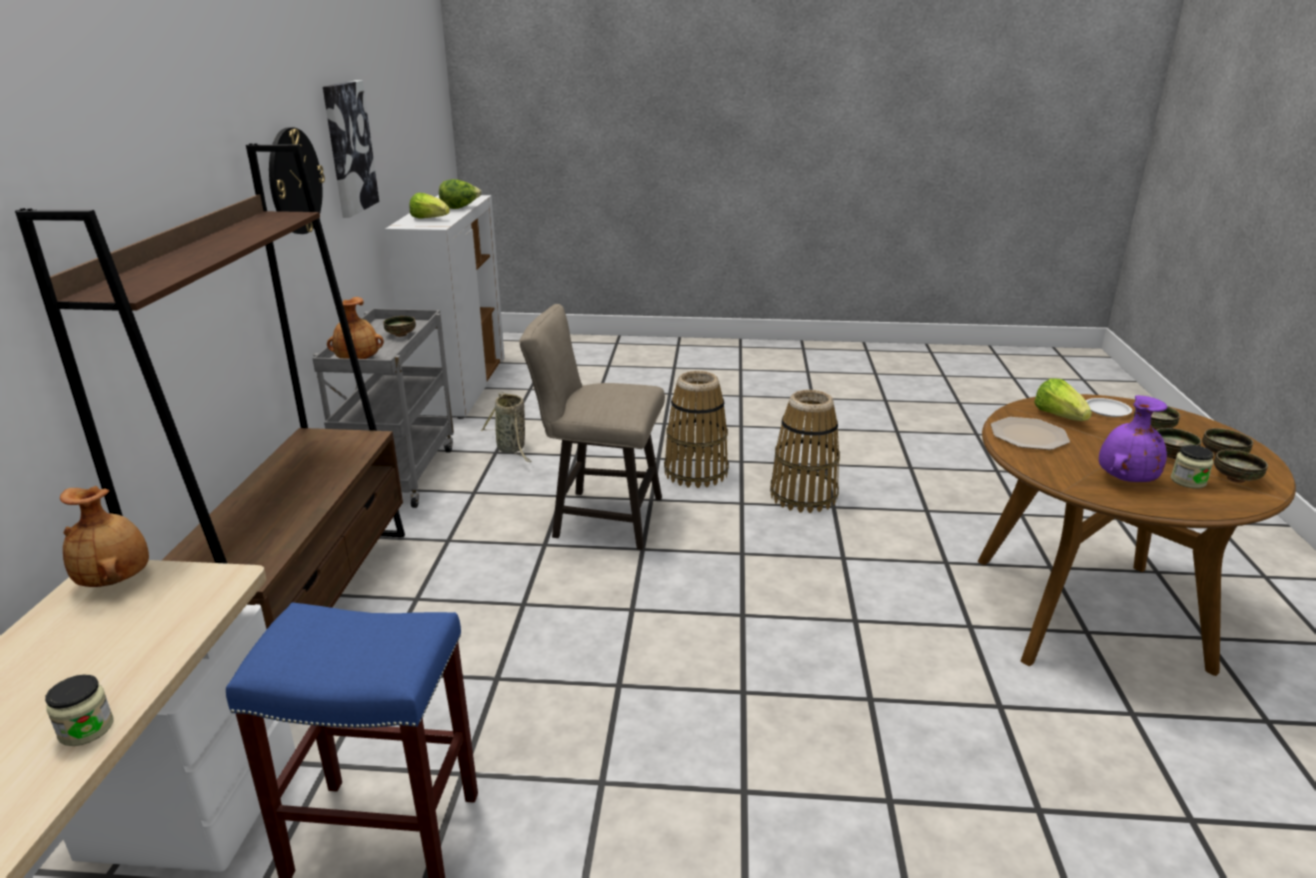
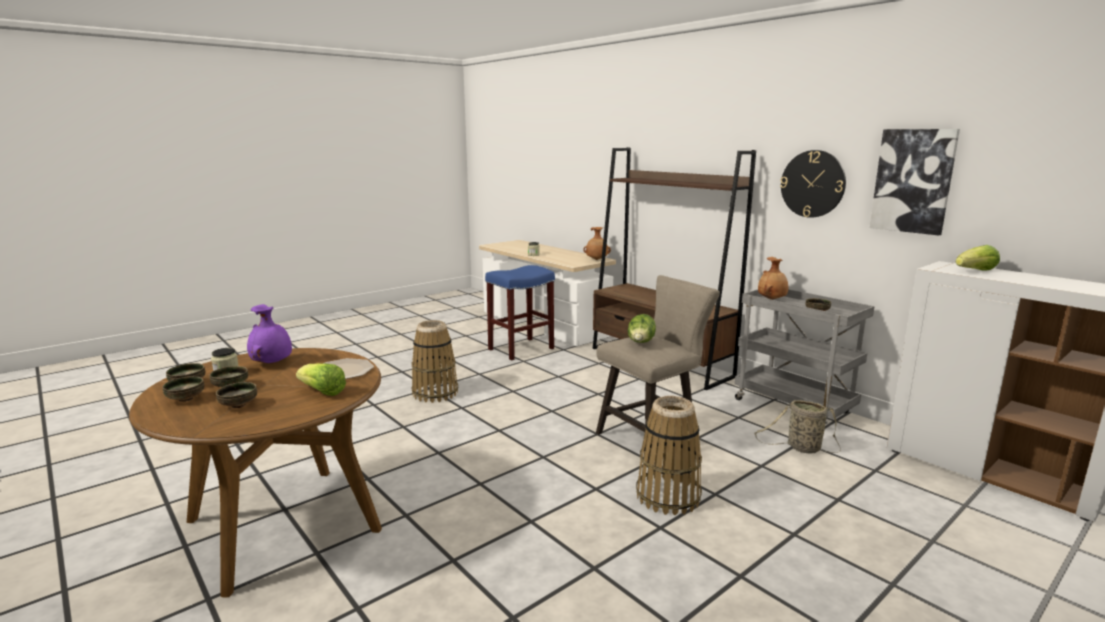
camera: 135 degrees right, 10 degrees down
lettuce [439,179,482,209] -> lettuce moved to [627,314,656,343]
basket [770,390,840,513] -> basket moved to [412,320,458,403]
white plate [1086,398,1132,417] -> none

